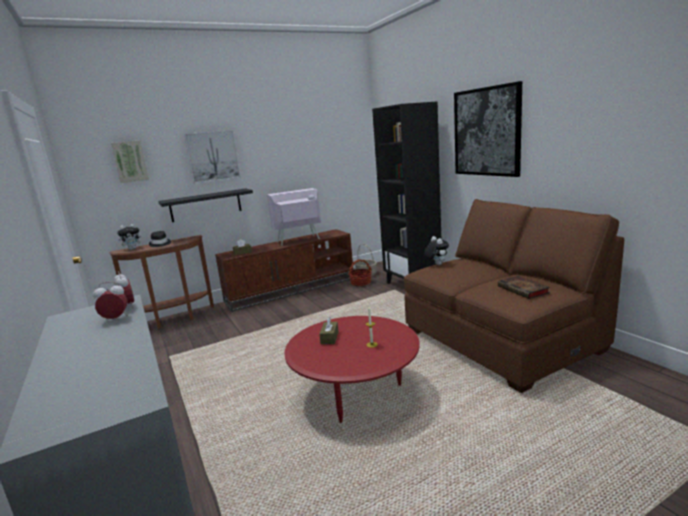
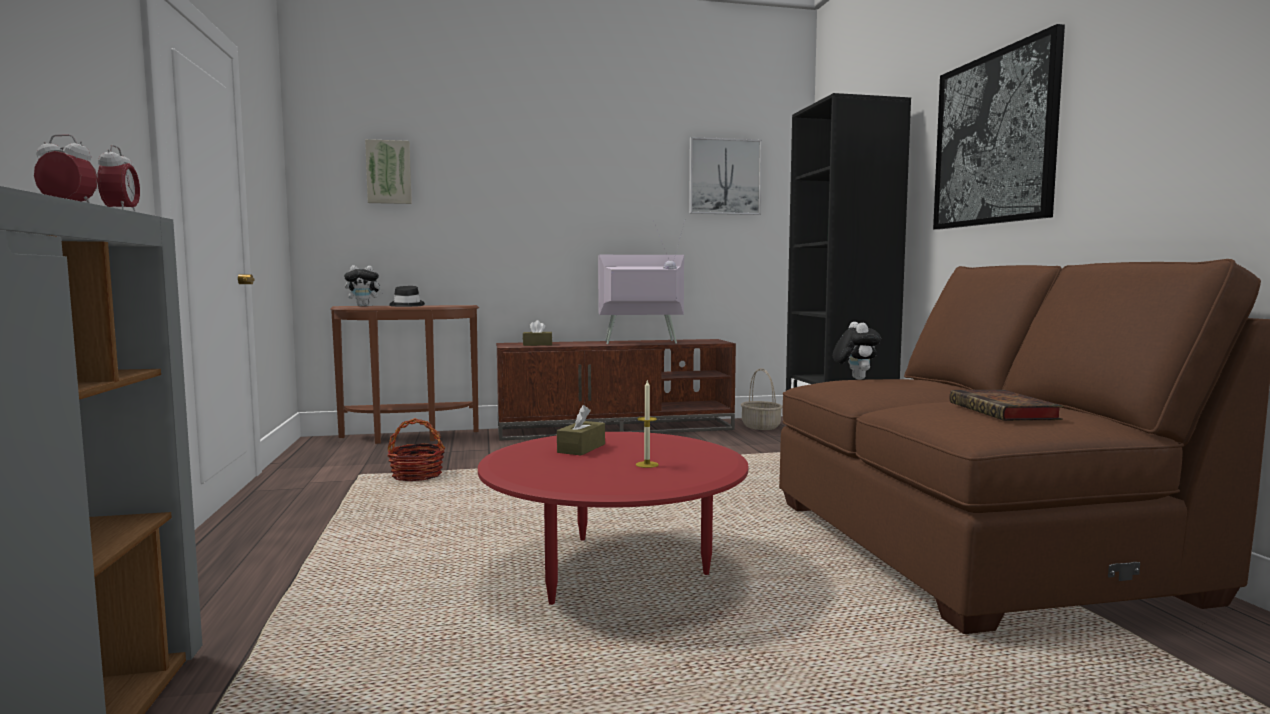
camera: 15 degrees right, 10 degrees down
black shelf [158,188,253,222] -> none
picture [184,130,241,184] -> picture moved to [689,137,762,215]
basket [349,259,372,286] -> basket moved to [387,418,445,481]

